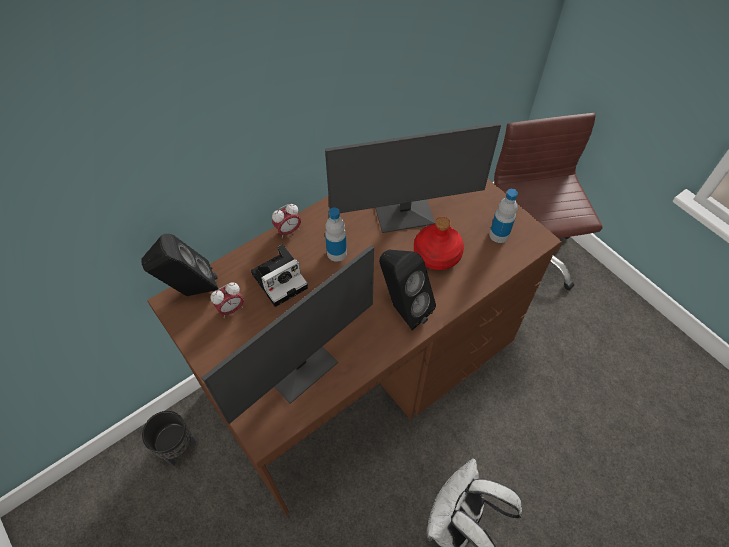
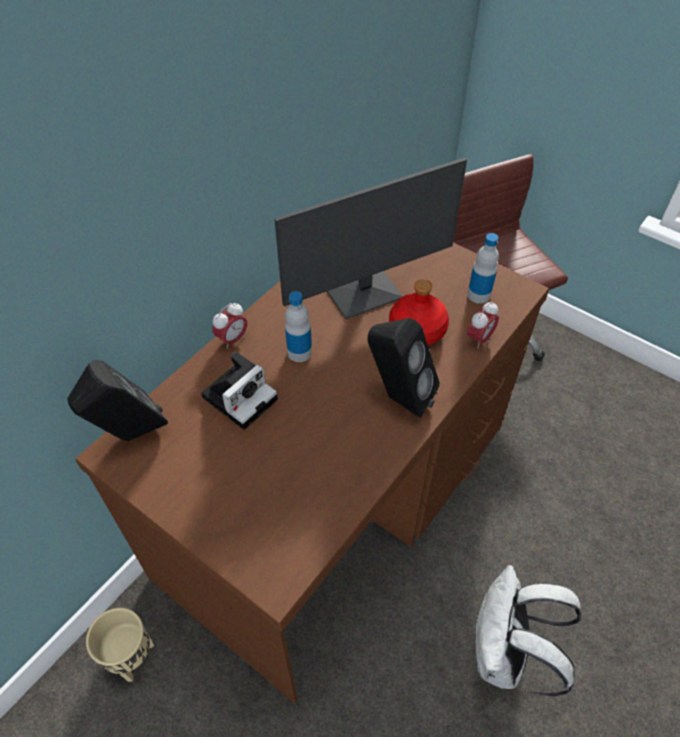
camera: 15 degrees left, 5 degrees down
black planter [142,411,196,466] -> beige planter [86,608,154,682]
monitor [201,245,374,424] -> none
alarm clock [211,282,244,318] -> alarm clock moved to [467,302,499,349]

